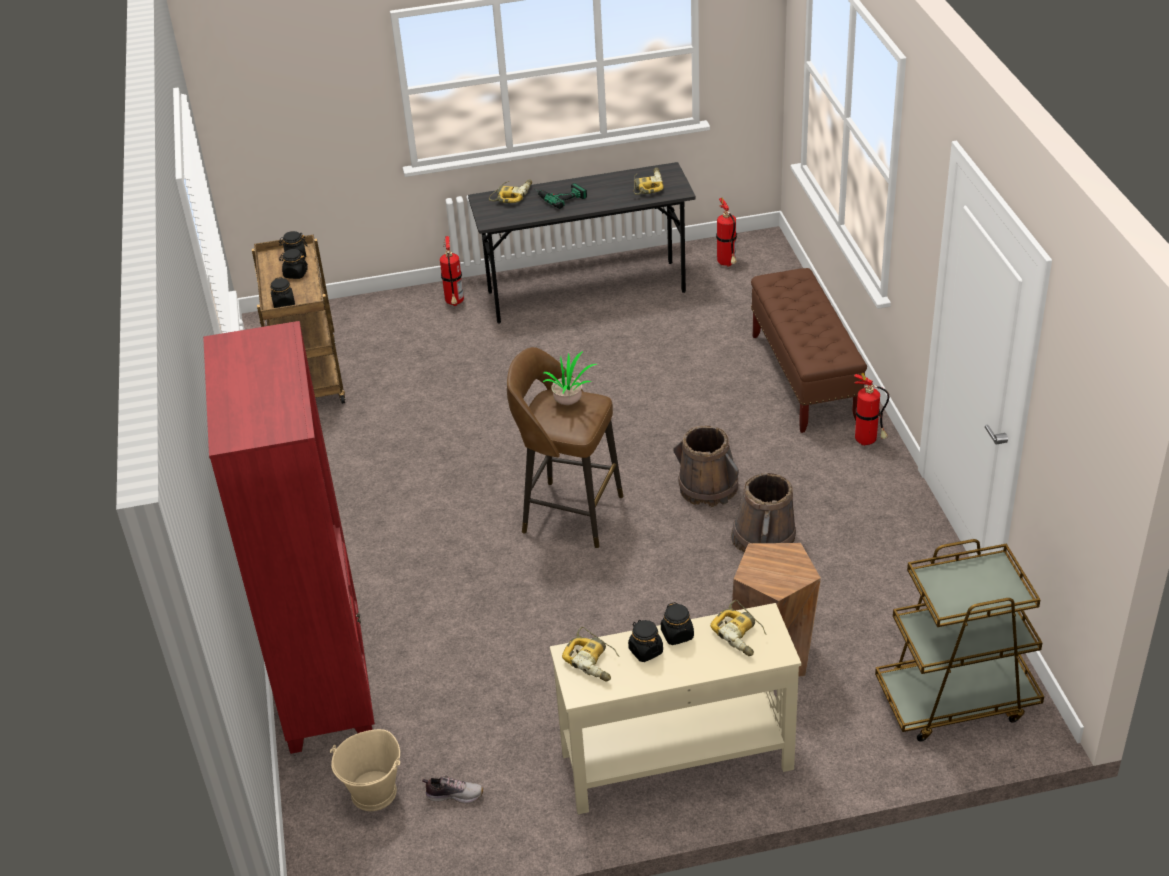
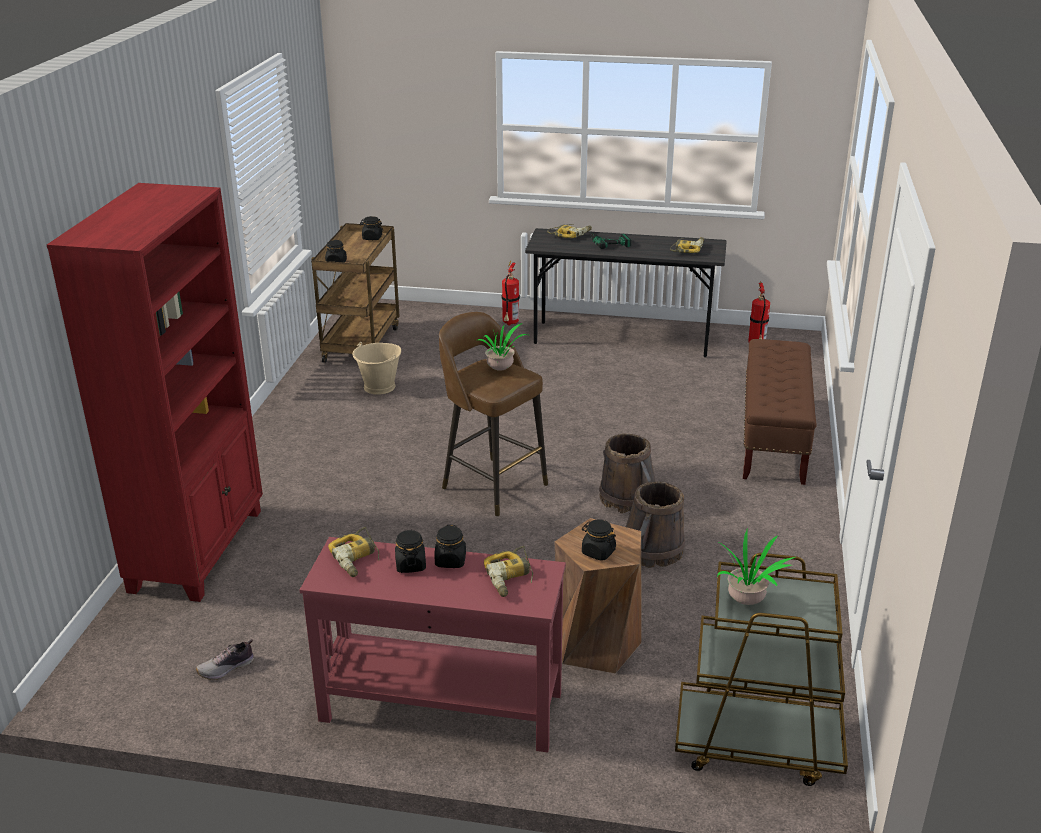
camera: 20 degrees right, 10 degrees down
black jar [279,249,308,279] -> black jar moved to [582,519,616,561]
beige bucket [330,729,400,811] -> beige bucket moved to [353,342,401,395]
shoe [422,776,483,804] -> shoe turned 120 degrees clockwise [196,639,254,680]
beige console table [550,603,801,814] -> red console table [300,537,566,753]
fire extinguisher [854,373,889,446] -> none
none -> potted plant [717,529,795,605]

